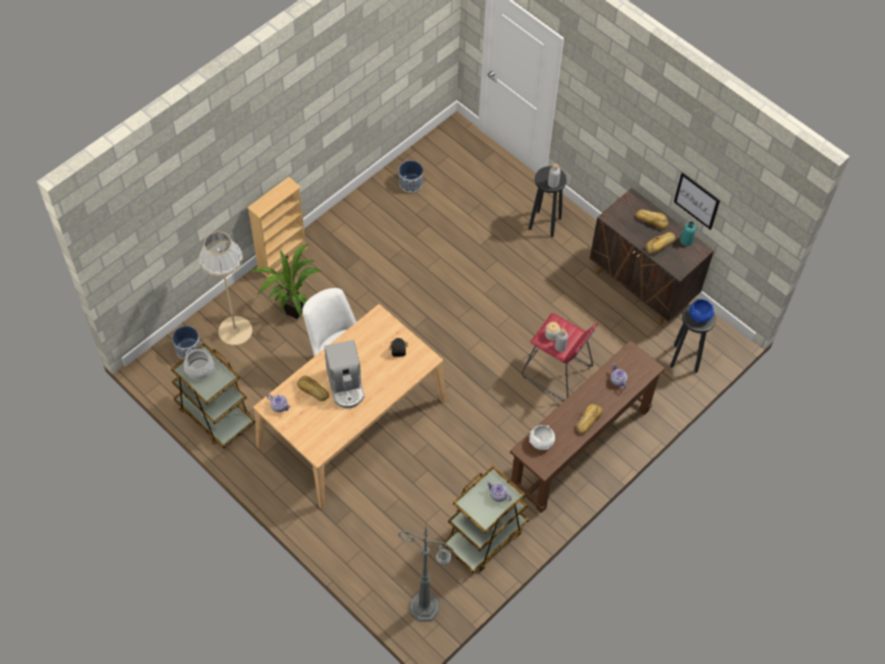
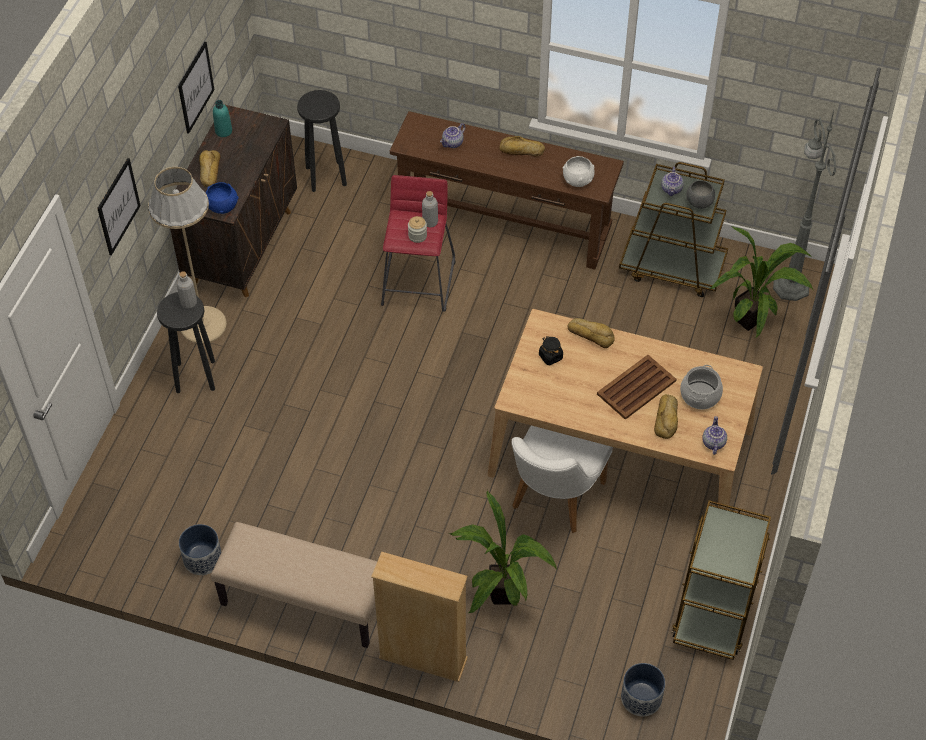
camera: 115 degrees left, 5 degrees down
cooking pot [184,349,214,379] -> cooking pot moved to [680,365,723,409]
beige floor lamp [199,232,252,346] -> beige floor lamp moved to [148,167,227,343]
coffee machine [324,340,364,408] -> brown tray [597,355,676,420]
bread [645,232,675,254] -> bread moved to [567,318,615,348]
blue bowl [689,299,714,323] -> blue bowl moved to [205,182,238,214]
none -> picture [97,158,141,255]
none -> beige bench [211,522,377,648]
none -> grey bowl [686,180,715,209]
none -> potted plant [709,226,813,338]

